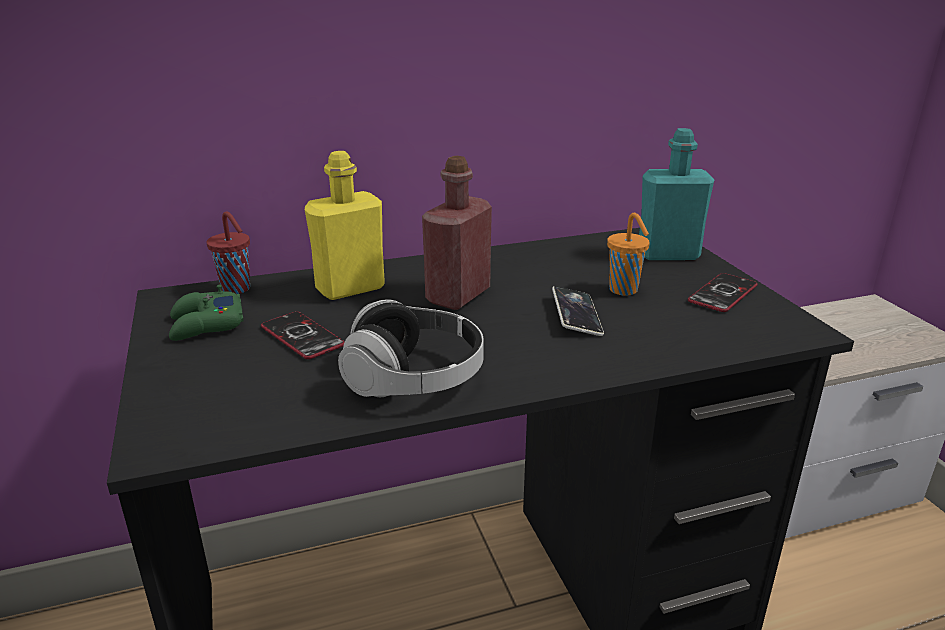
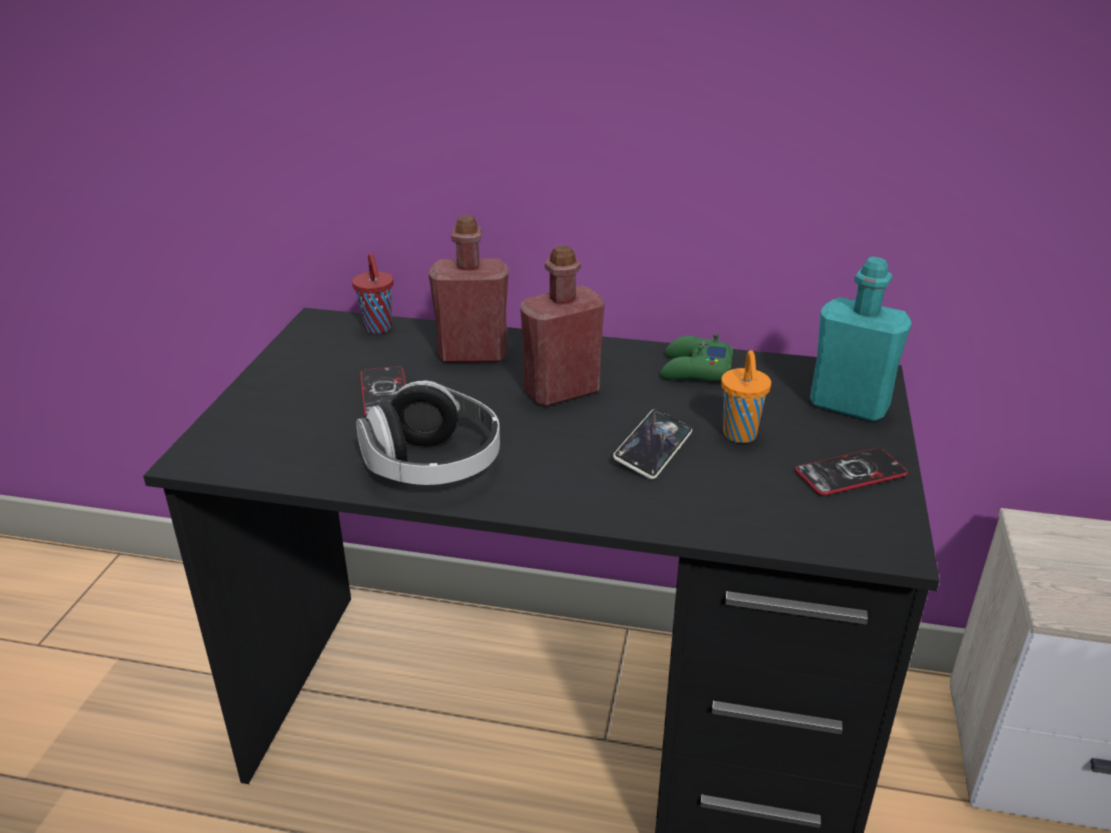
camera: 30 degrees right, 5 degrees up
green game controller [169,284,243,341] -> green game controller moved to [660,334,733,381]
yellow bottle [305,151,385,300] -> red bottle [428,215,509,363]

